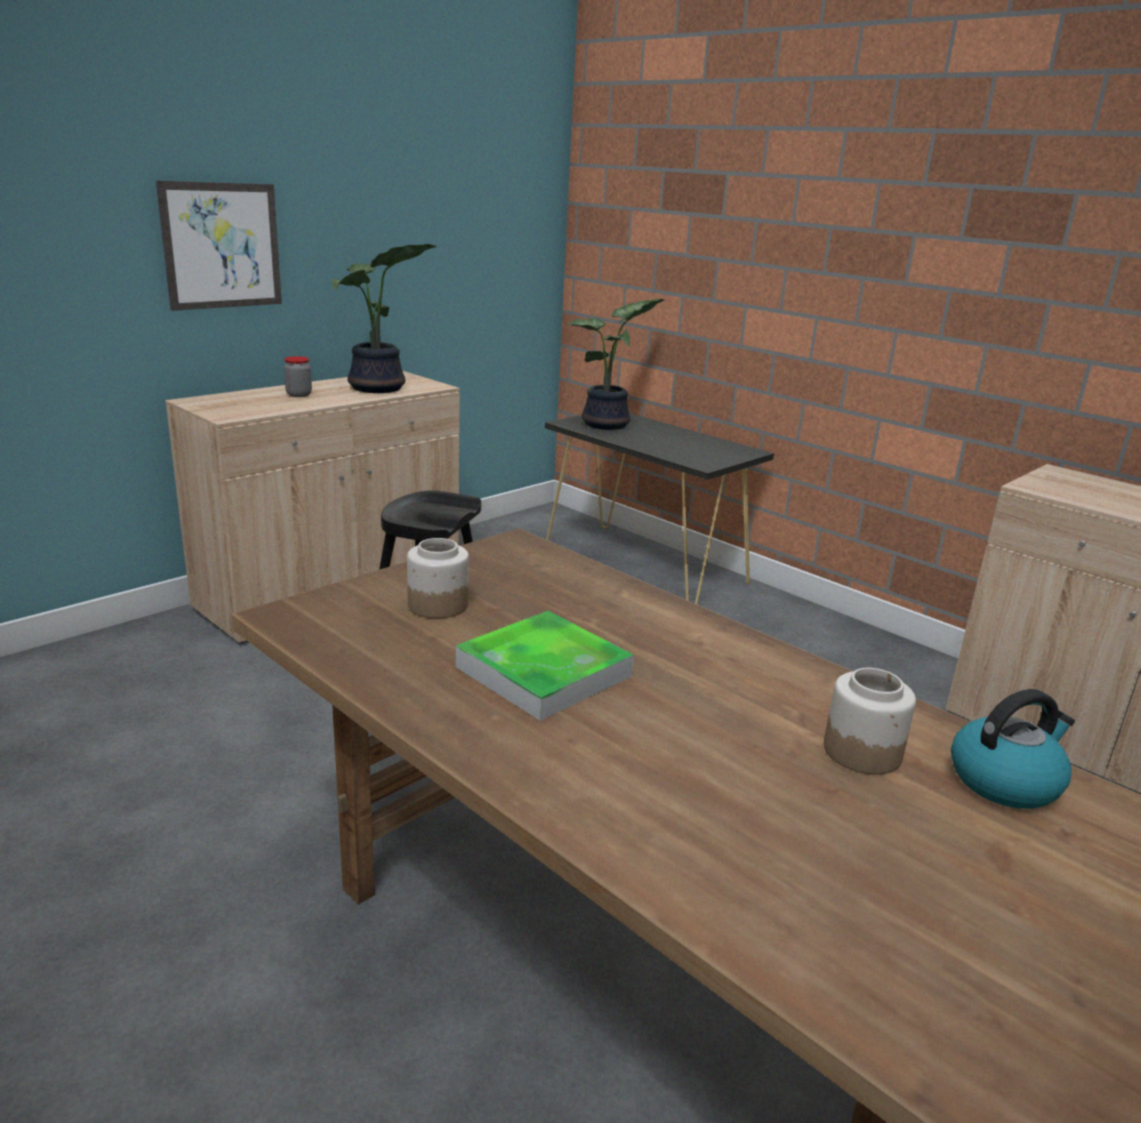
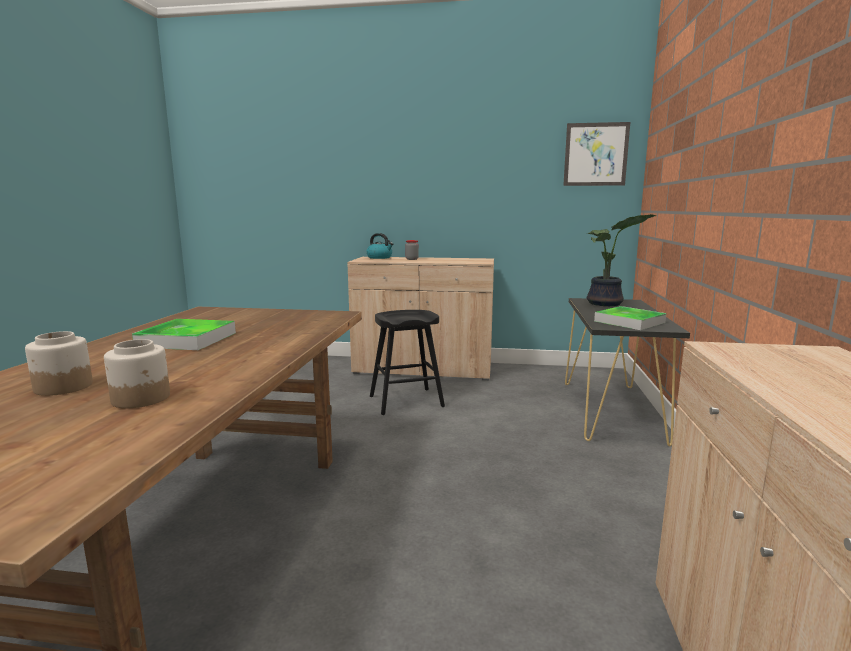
camera: 55 degrees right, 10 degrees down
picture [156,181,282,311] -> picture moved to [563,122,630,186]
potted plant [332,244,437,393] -> none
jar [407,538,469,618] -> jar moved to [25,331,93,396]
kettle [951,689,1075,809] -> kettle moved to [367,233,394,259]
none -> tray [594,306,666,330]

